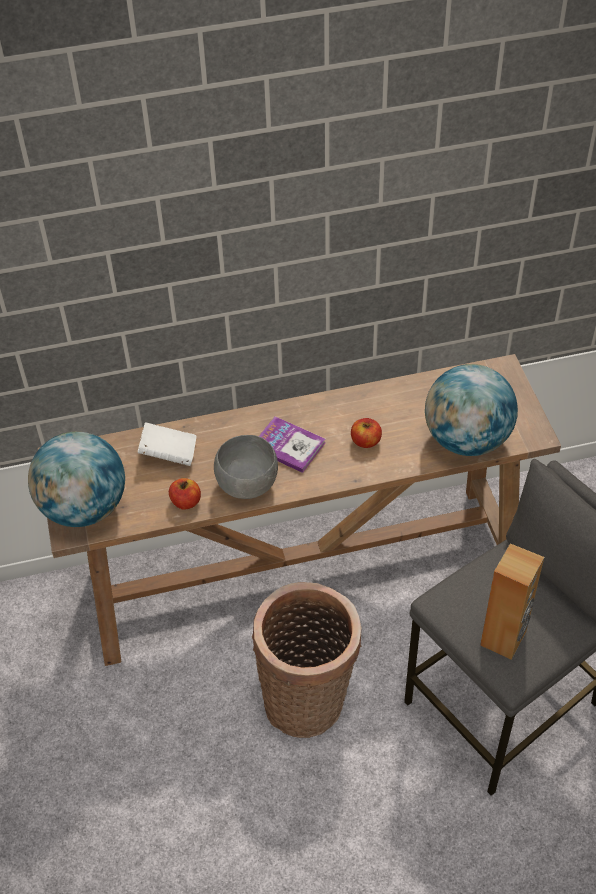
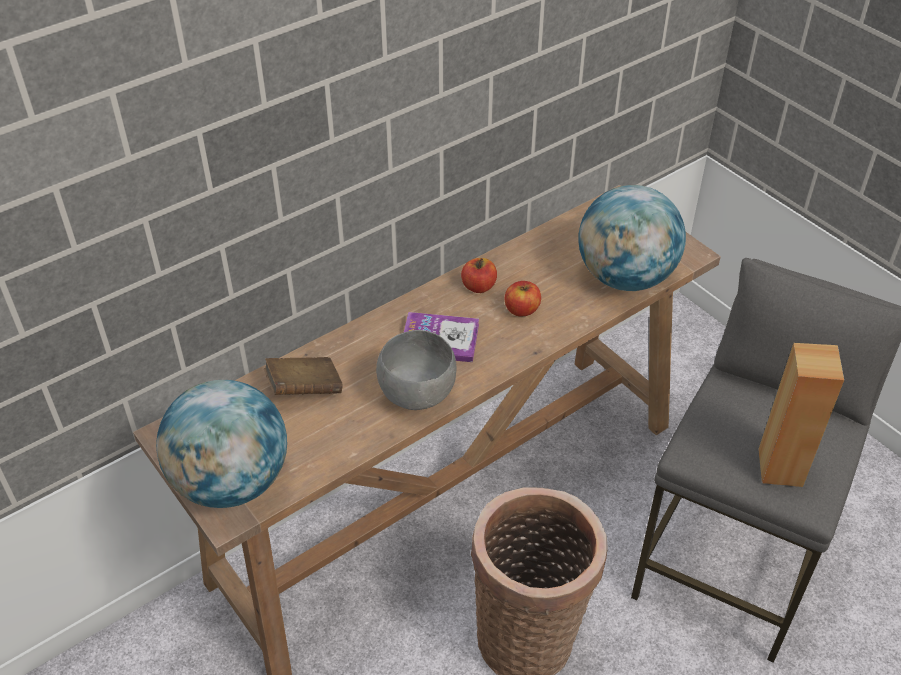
camera: 25 degrees left, 5 degrees down
white book [138,422,197,466] -> brown book [264,357,343,395]
apple [169,478,201,510] -> apple moved to [461,258,497,293]

